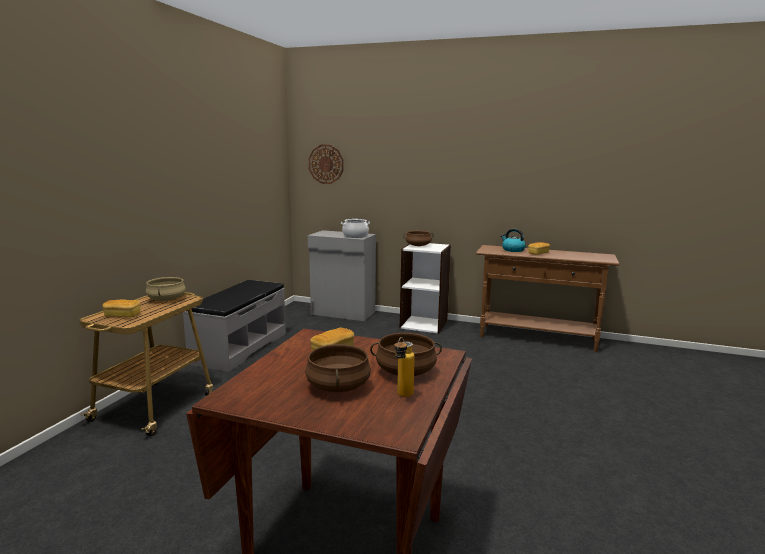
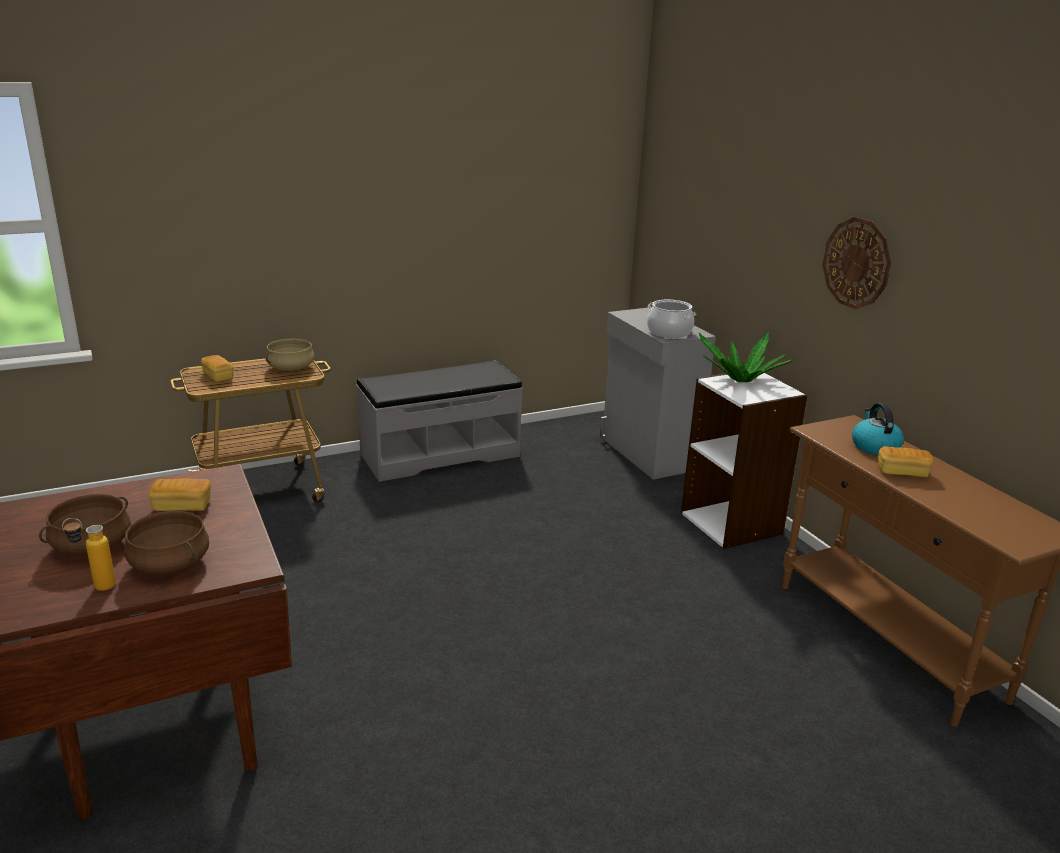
camera: 45 degrees right, 10 degrees up
wall clock [308,145,344,184] -> wall clock moved to [822,217,891,309]
brown cooking pot [403,231,433,246] -> potted plant [699,332,797,383]

